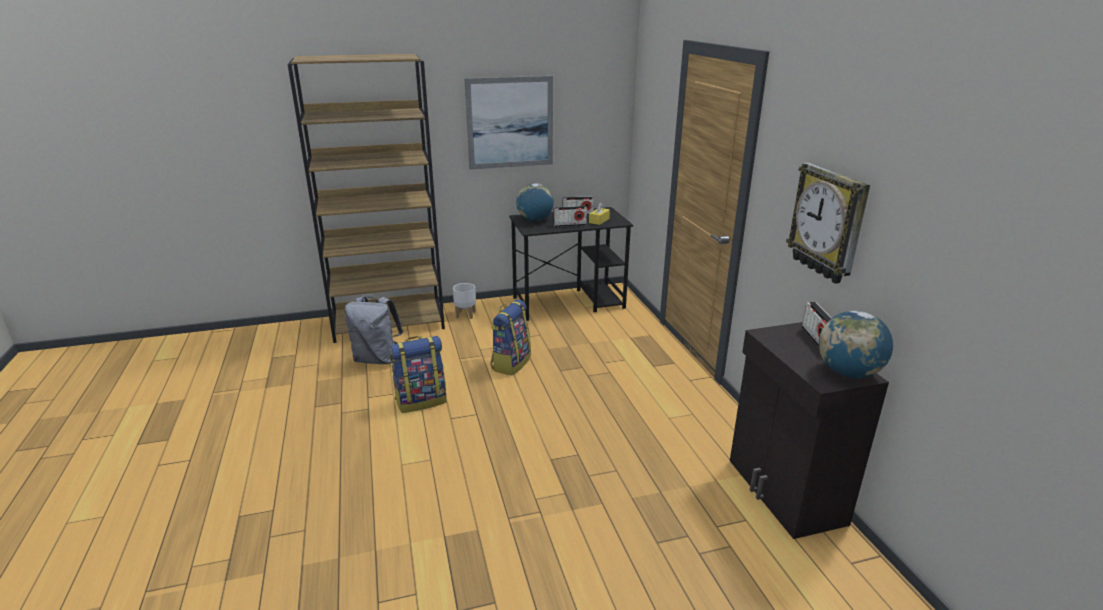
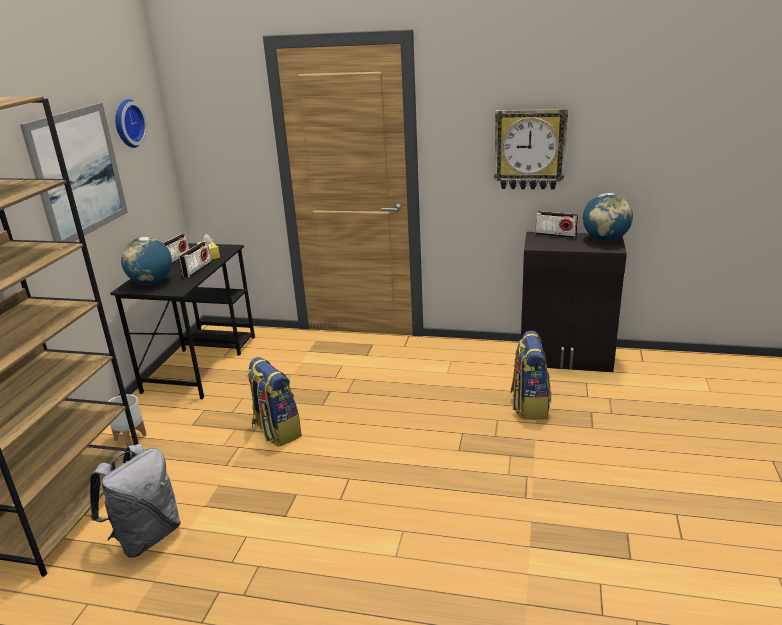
camera: 60 degrees left, 0 degrees up
backpack [390,336,446,413] -> backpack moved to [510,331,551,420]
none -> wall clock [115,99,147,148]

